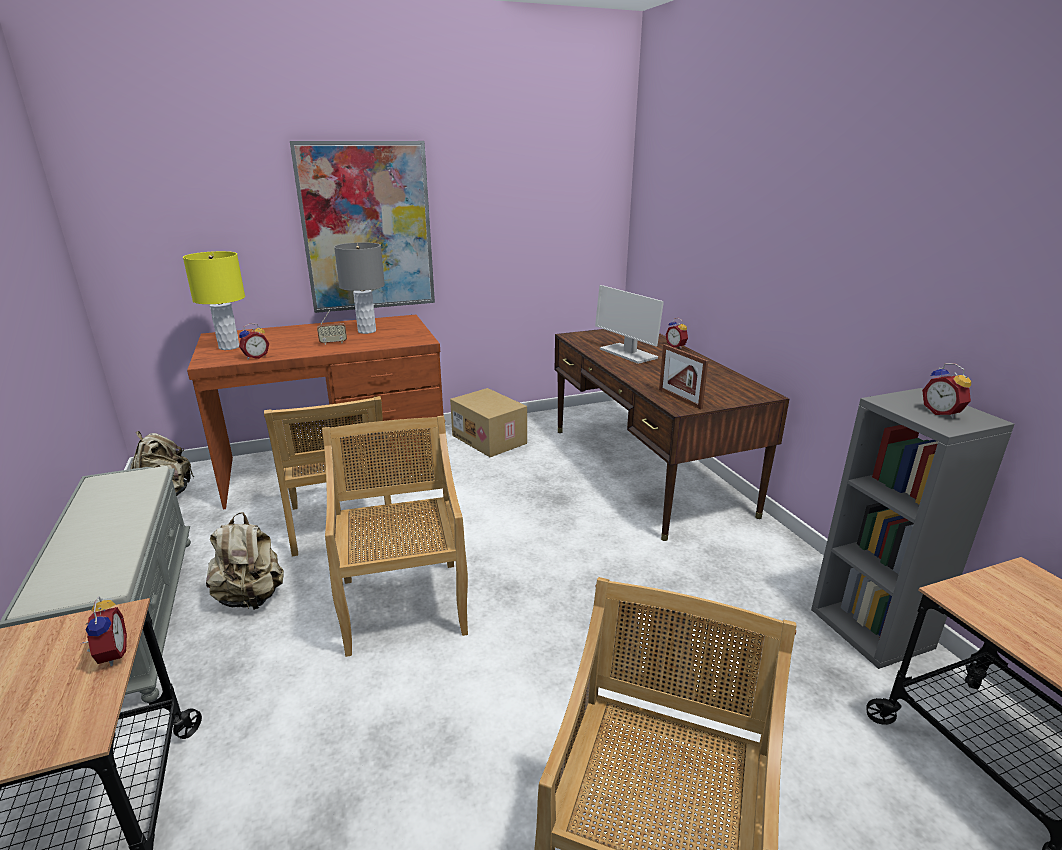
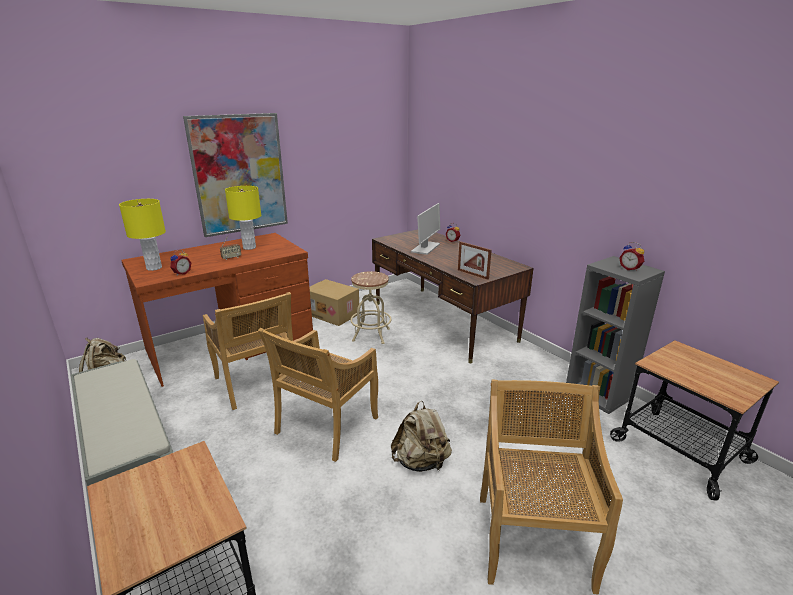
camera: 15 degrees left, 0 degrees up
alarm clock [82,596,127,666] -> none
beige backpack [206,512,284,610] -> beige backpack moved to [391,401,452,472]
beige chair [322,416,468,657] -> beige chair turned 120 degrees counterclockwise [258,328,378,462]
grey table lamp [334,242,385,334] -> yellow table lamp [225,186,261,250]
monitor [595,285,664,364] -> monitor turned 105 degrees counterclockwise [411,203,440,255]
none -> beige stool [350,271,392,344]

